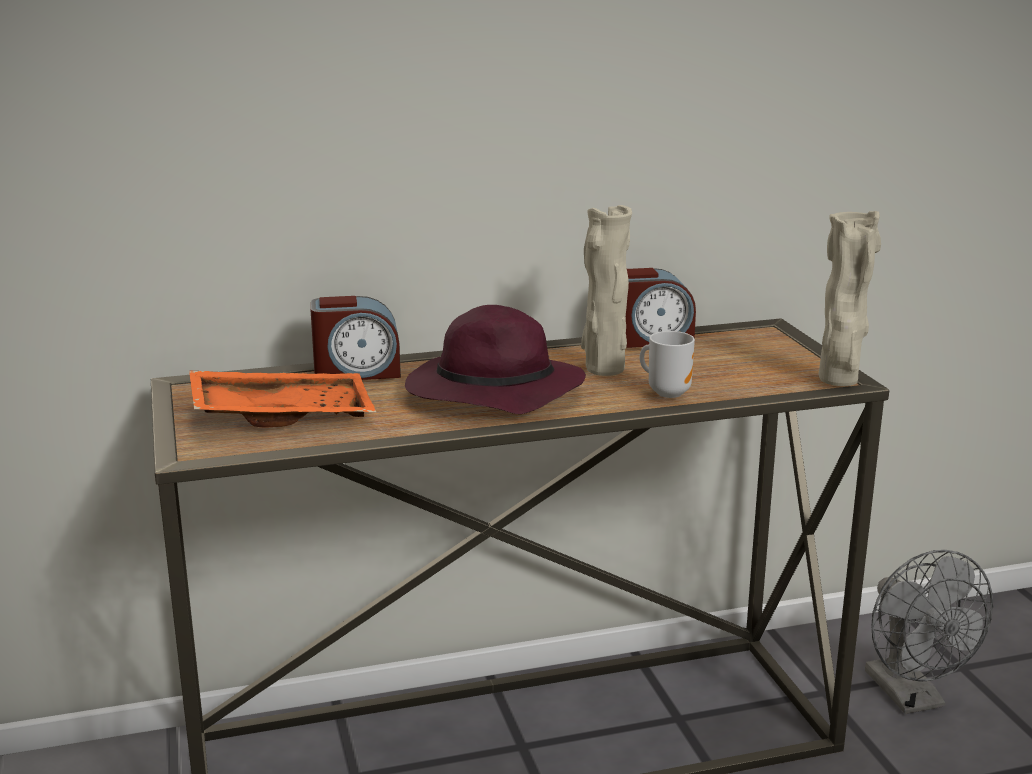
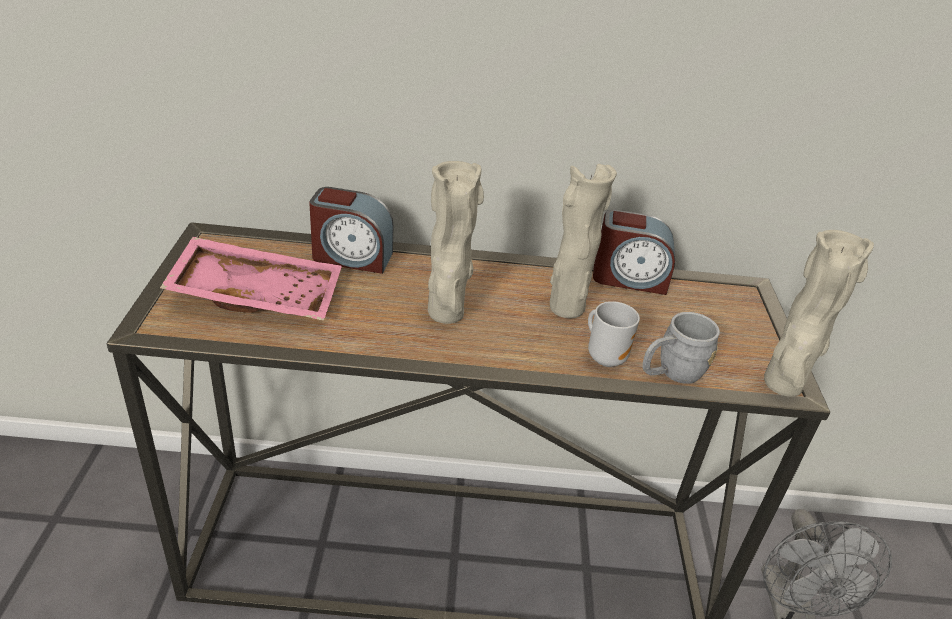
camera: 15 degrees right, 15 degrees up
orange tray [189,370,376,428] -> pink tray [160,237,342,321]
purple hat [405,305,586,414] -> beige vase [428,161,484,324]
none -> grey mug [642,312,720,384]

